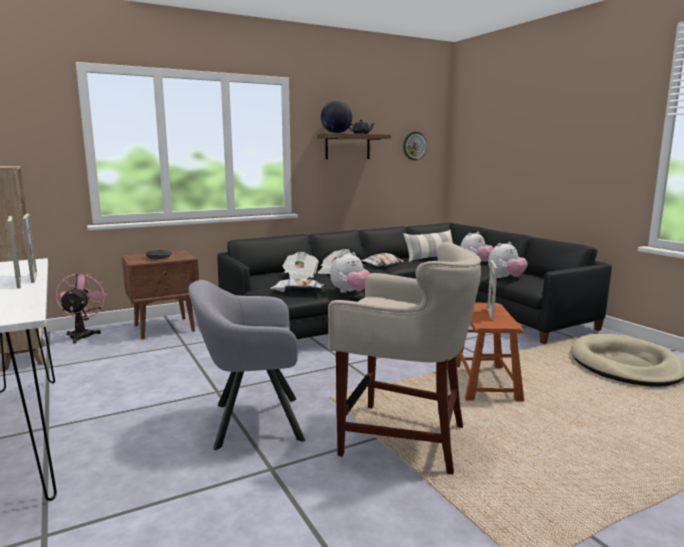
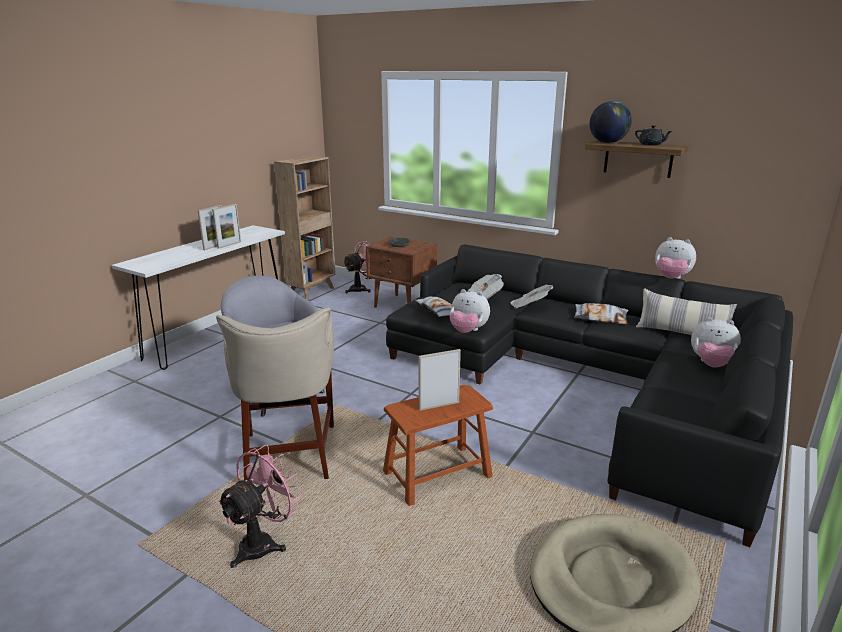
camera: 60 degrees right, 10 degrees up
wall clock [403,132,427,160] -> none
plush toy [488,242,528,278] -> plush toy moved to [655,237,696,279]
none -> pink fan [217,445,303,568]

